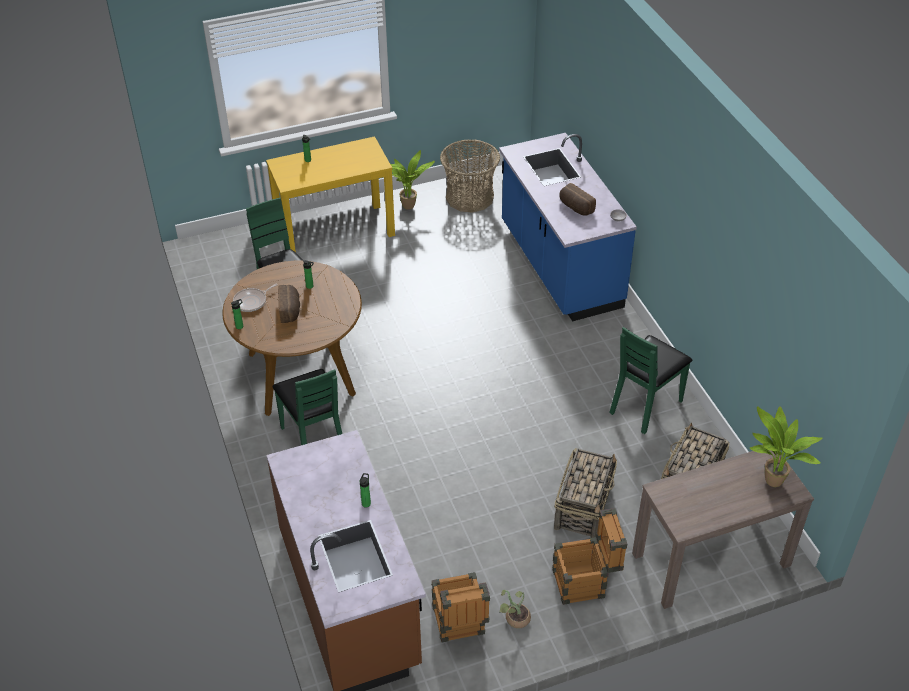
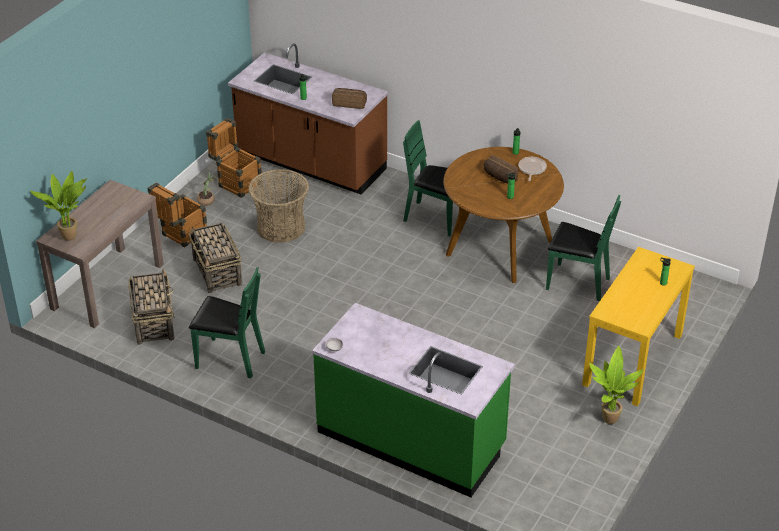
camera: 140 degrees right, 5 degrees down
basket [440,139,500,213] -> basket moved to [248,169,309,242]
blue counter [499,133,637,321] -> green counter [312,303,515,497]
bread [559,183,596,216] -> bread moved to [332,88,367,109]
green chair [609,327,693,434] -> green chair turned 105 degrees clockwise [189,267,265,378]

